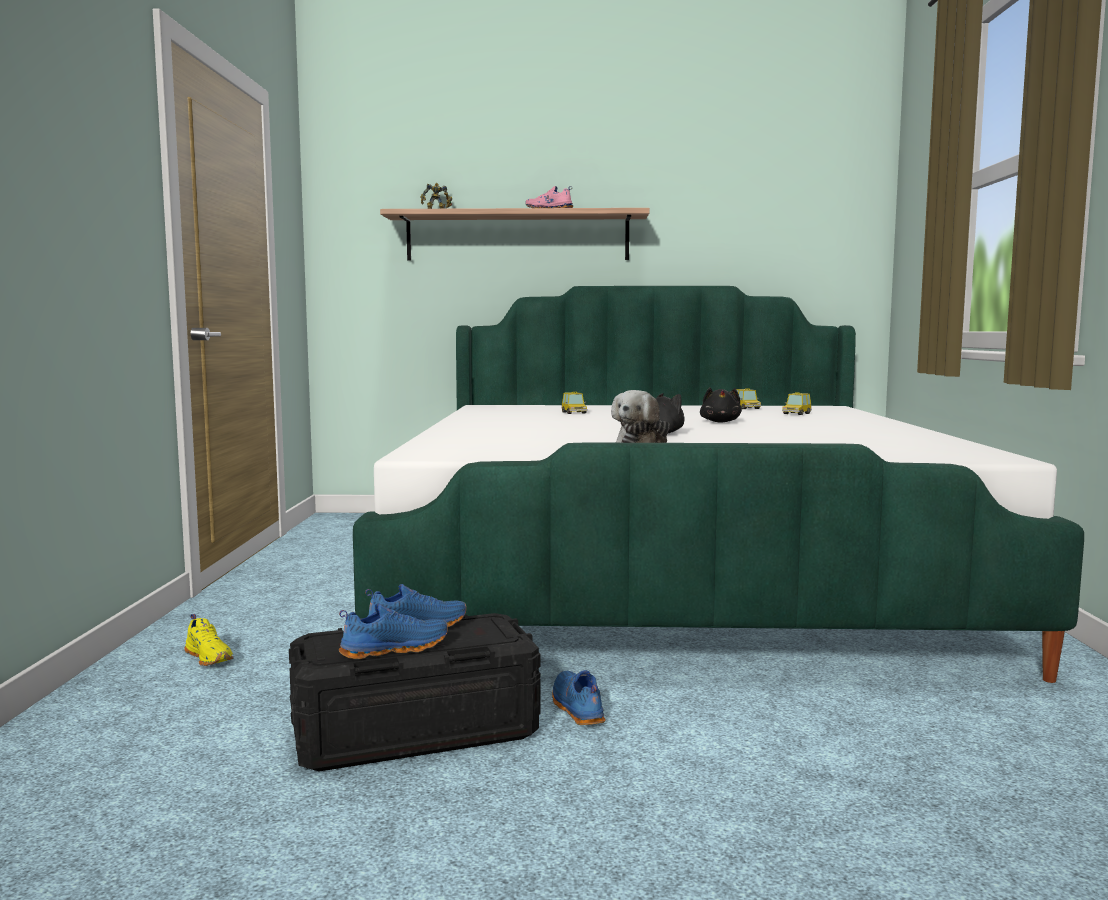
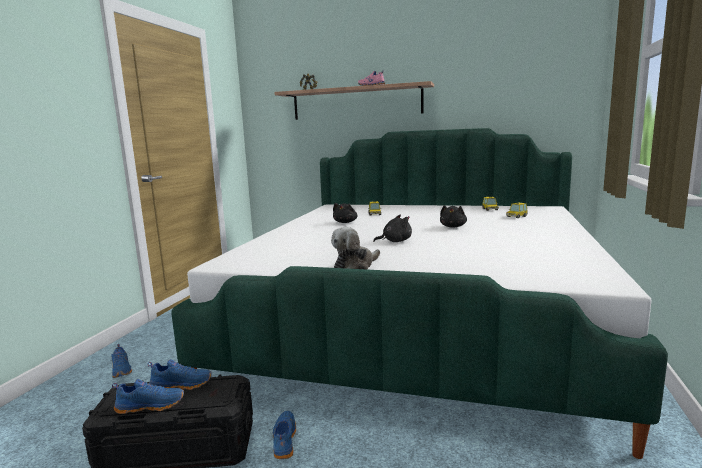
camera: 15 degrees right, 5 degrees up
yellow shoe [184,614,234,666] -> blue shoe [111,344,132,378]
none -> black plush toy [333,203,357,223]

